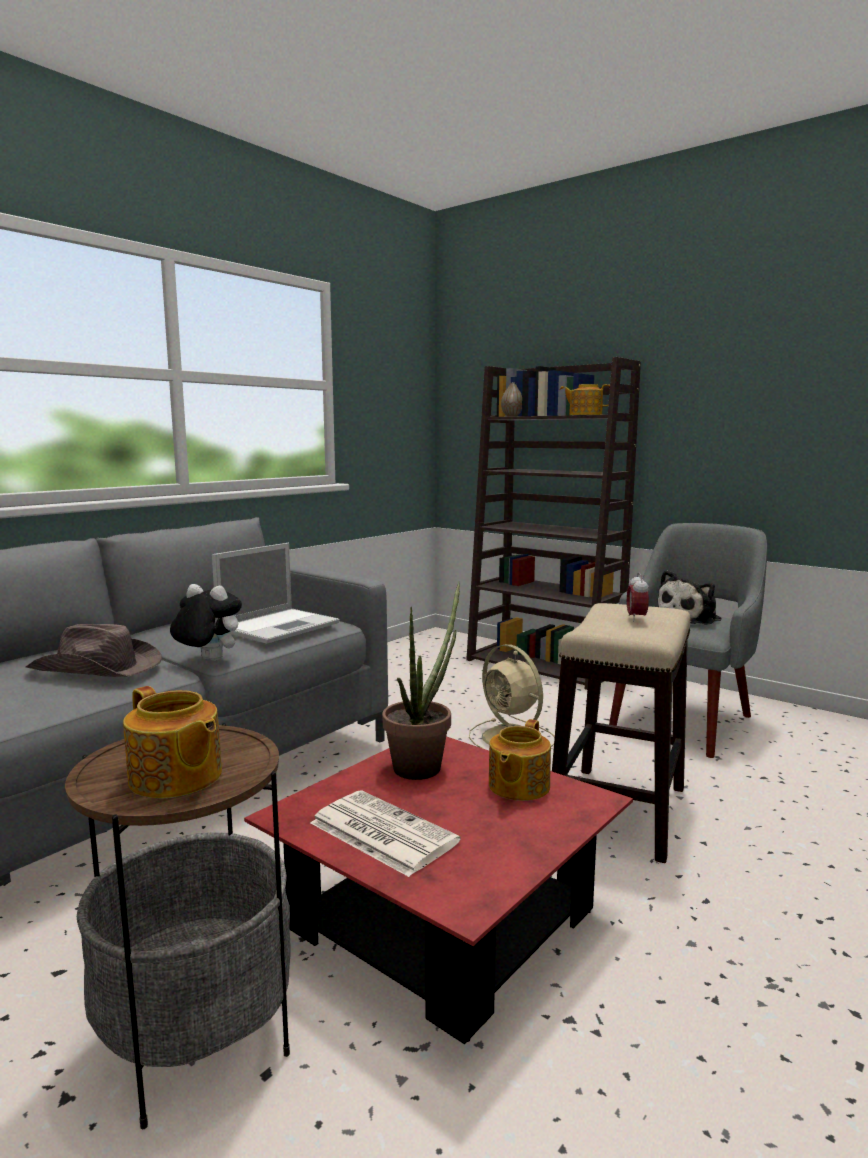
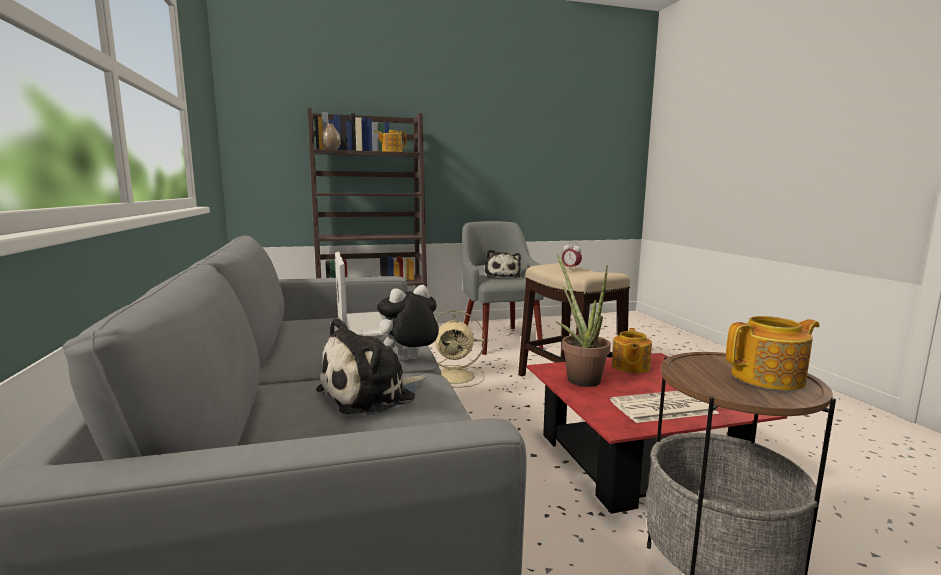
camera: 55 degrees left, 0 degrees up
brown hat [26,624,162,677] -> plush toy [316,318,426,415]
teapot [489,719,551,801] -> teapot turned 45 degrees clockwise [612,328,652,373]

